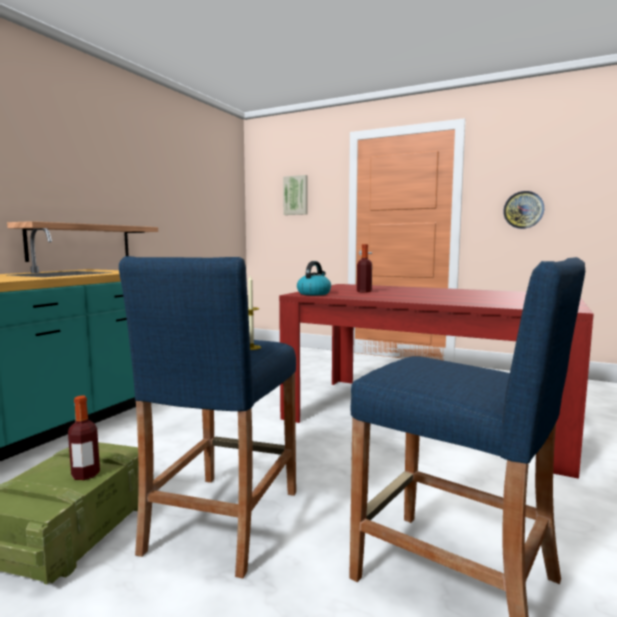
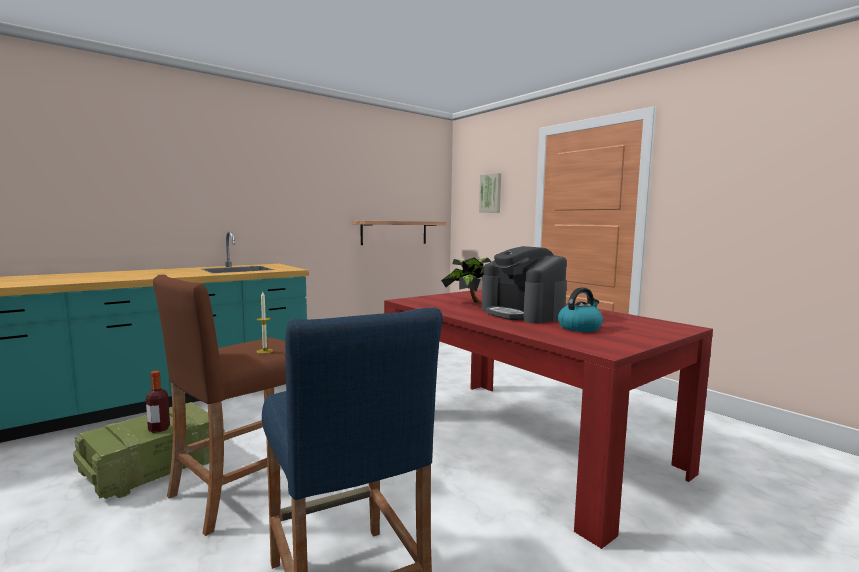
camera: 25 degrees right, 0 degrees up
shelf [7,221,158,262] -> shelf moved to [352,221,446,245]
blue stool [119,256,296,579] -> brown stool [153,275,286,536]
kettle [297,261,331,295] -> kettle moved to [558,287,603,332]
bottle [357,244,372,293] -> potted plant [441,257,491,303]
wall clock [503,191,544,229] -> none
none -> coffee machine [482,246,567,324]

